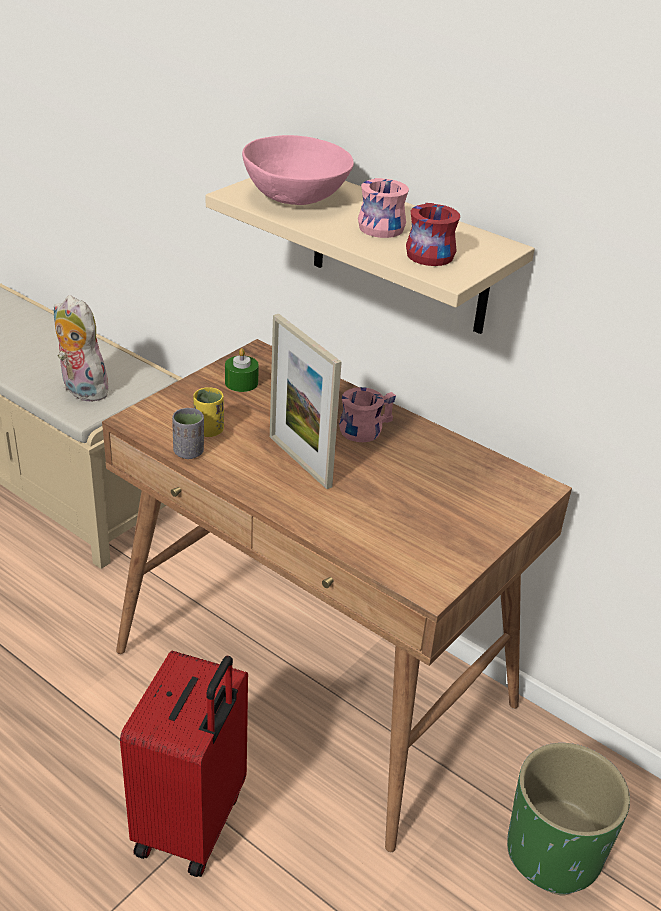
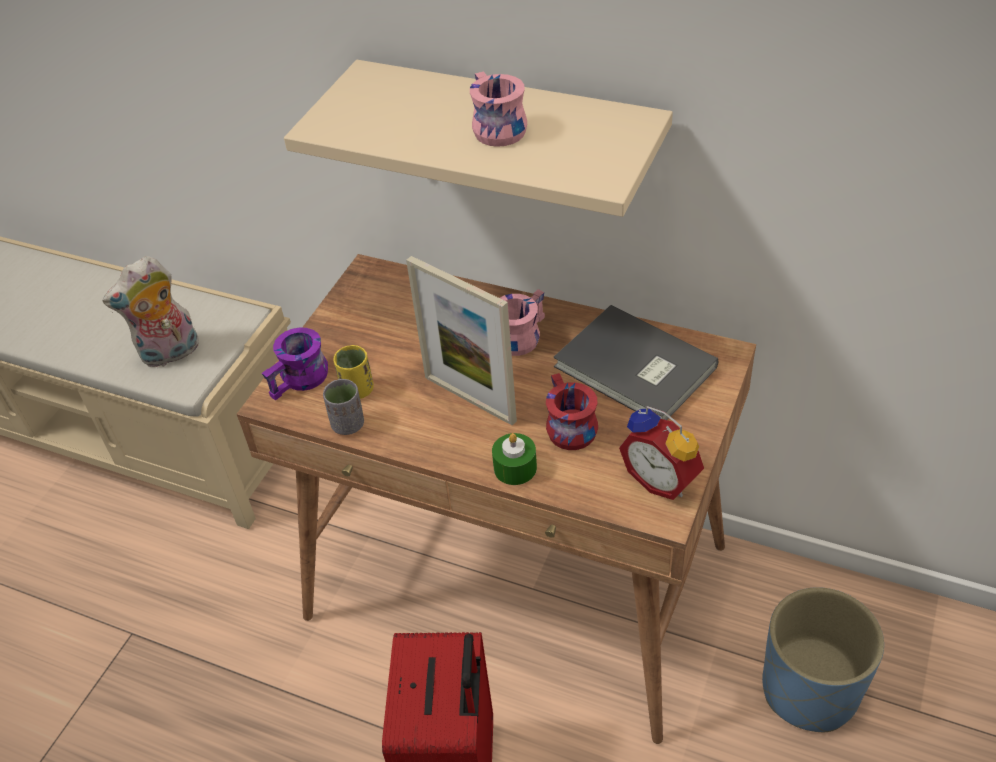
camera: 10 degrees left, 10 degrees up
plush toy [54,295,108,402] -> plush toy turned 60 degrees counterclockwise [102,256,199,367]
green candle [225,348,259,392] -> green candle moved to [492,433,537,485]
pink bowl [242,135,354,205] -> none
red mug [406,203,460,266] -> red mug moved to [546,373,598,450]
green planter [507,743,630,896] -> blue planter [762,587,884,732]
none -> purple mug [262,327,328,401]
none -> grey book [554,305,718,420]
none -> alarm clock [619,406,704,500]

